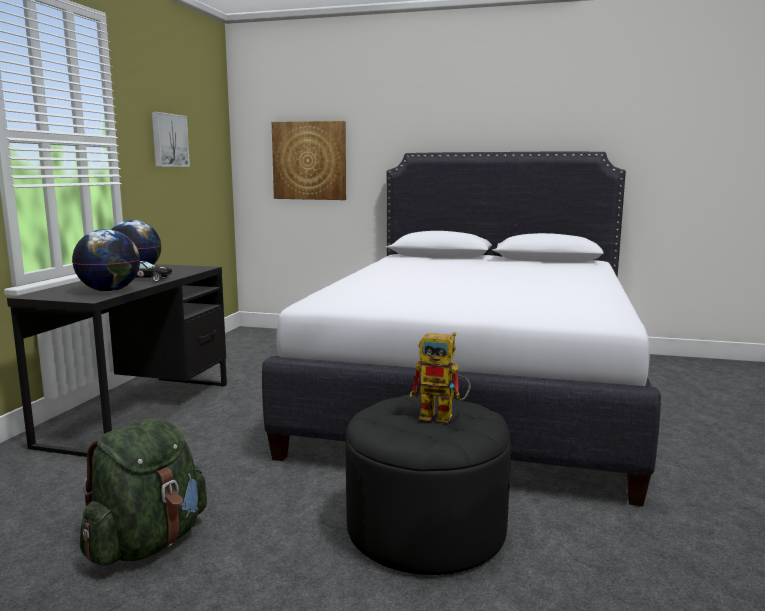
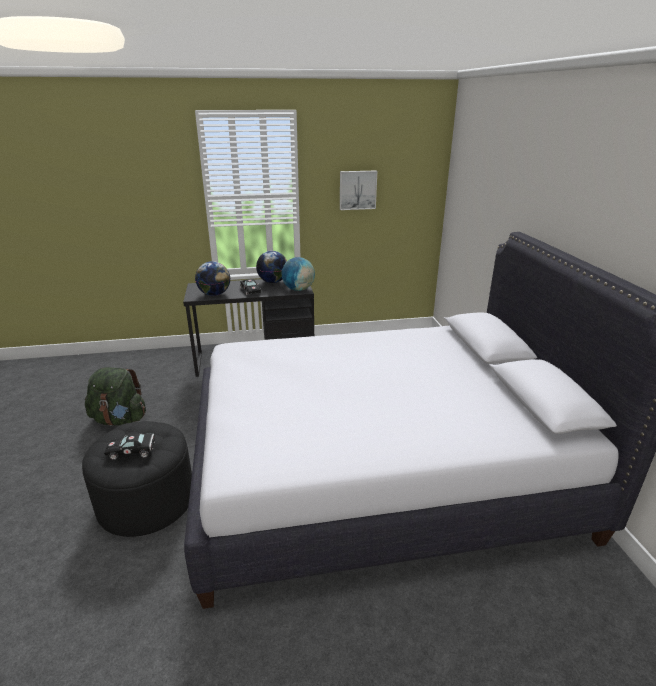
camera: 65 degrees right, 15 degrees up
picture [272,121,346,200] -> none
toy robot [409,332,471,423] -> black toy car [104,433,155,460]
none -> globe [281,257,315,291]

